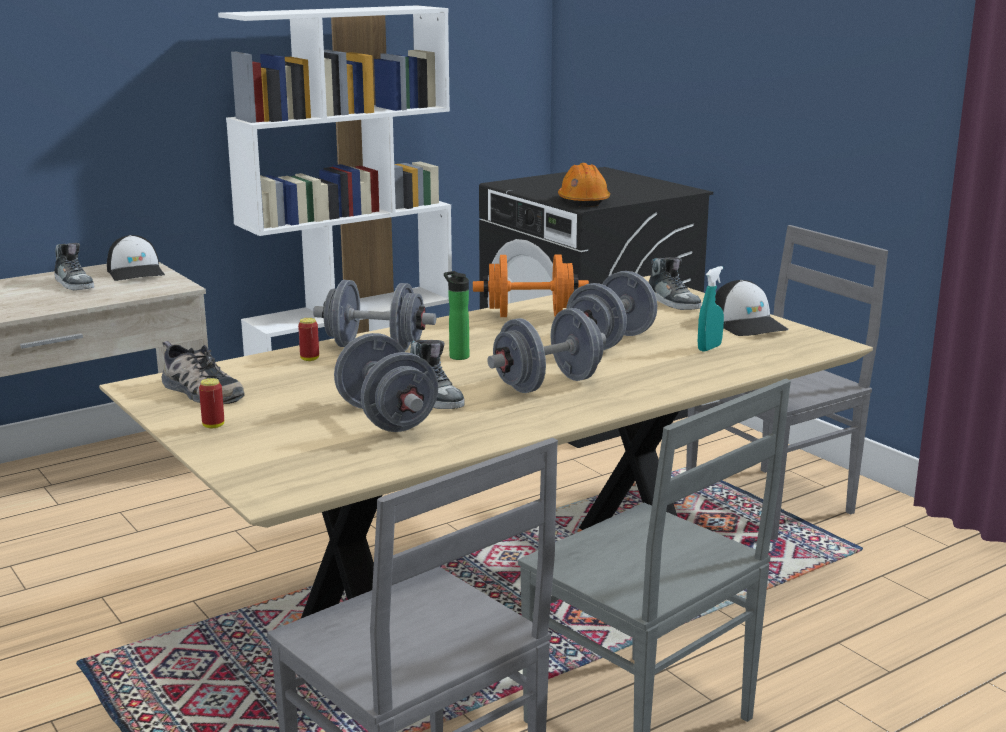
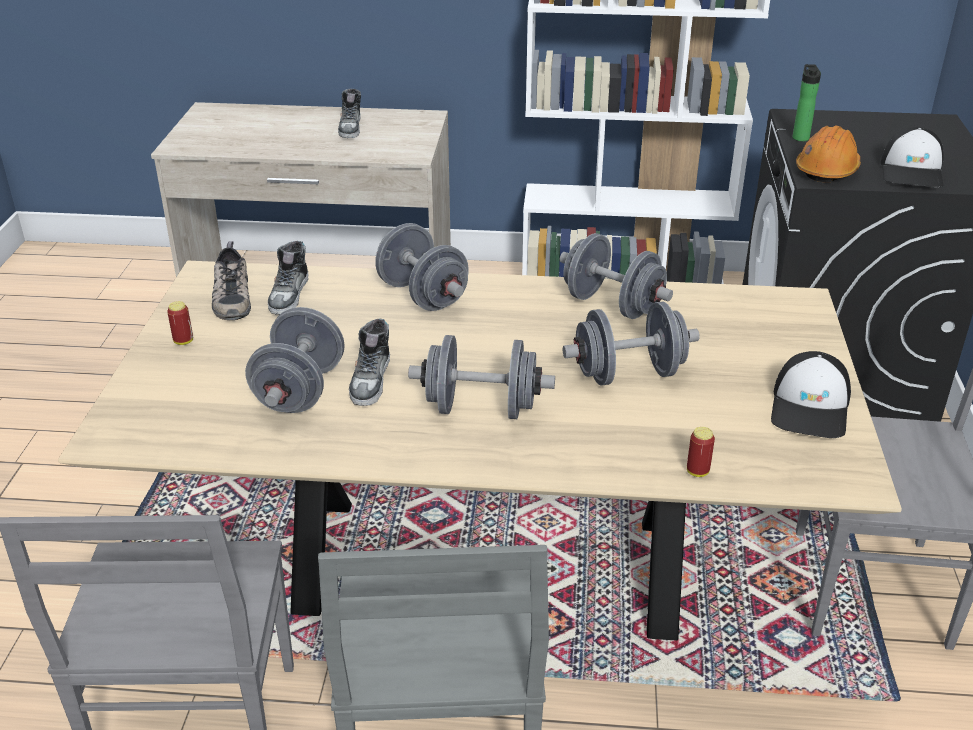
camera: 40 degrees right, 15 degrees up
cap [107,235,165,281] -> cap moved to [880,127,944,187]
can [298,318,319,361] -> can moved to [687,427,715,477]
bottle [444,271,469,360] -> bottle moved to [792,64,821,141]
orange dumbbell [473,254,589,317] -> grey dumbbell [560,233,673,319]
shoe [648,257,702,310] -> shoe moved to [268,241,309,315]
turquoise spray bottle [698,266,724,352] -> none

